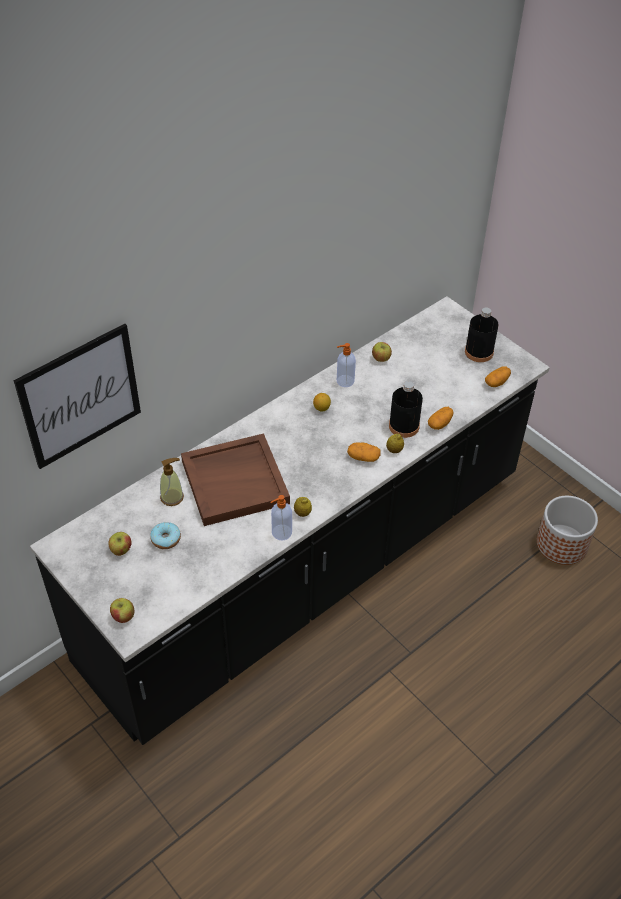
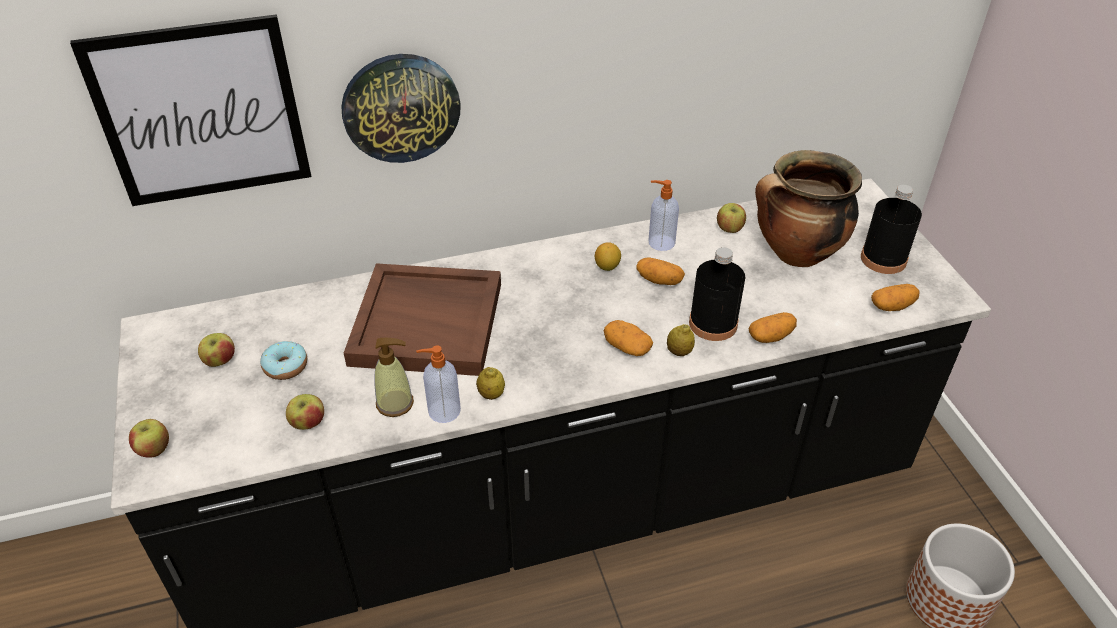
camera: 25 degrees right, 5 degrees down
soap dispenser [160,458,184,506] -> soap dispenser moved to [374,337,414,417]
none -> apple [286,394,324,430]
none -> wall clock [341,54,461,163]
none -> potato [636,257,685,285]
none -> cooking pot [755,150,862,267]

